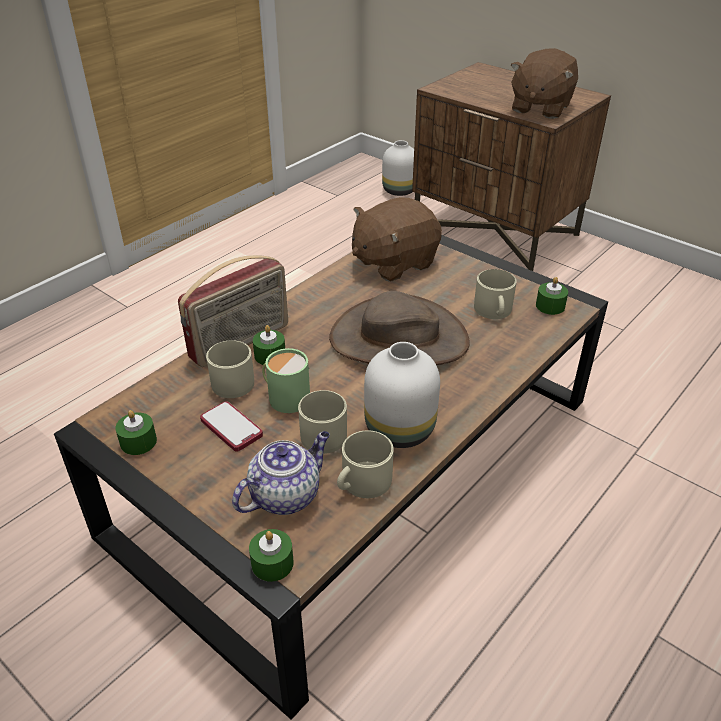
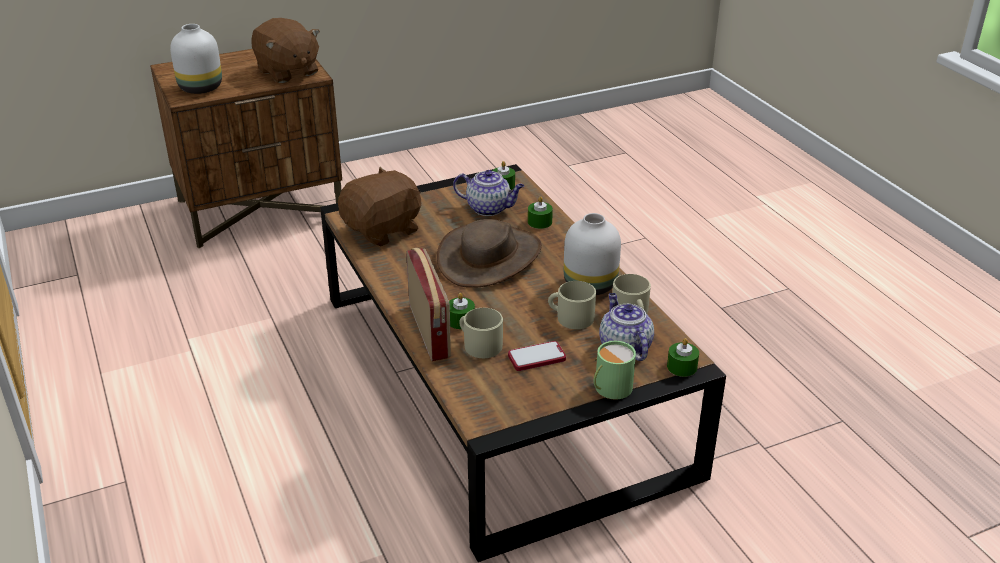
camera: 65 degrees left, 5 degrees down
green candle [115,410,157,455] -> green candle moved to [528,196,553,229]
green mug [262,348,310,413] -> green mug moved to [594,341,636,399]
brown plush toy [352,197,442,282] -> brown plush toy turned 120 degrees counterclockwise [338,167,421,246]
white vase [382,140,414,196] -> white vase moved to [170,24,222,94]
beige mug [474,269,517,319] -> teapot [453,170,524,216]

